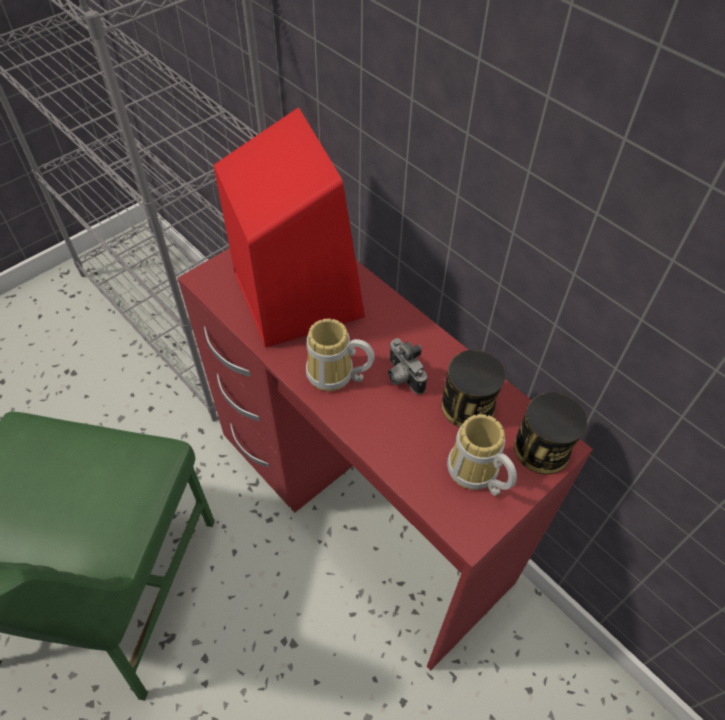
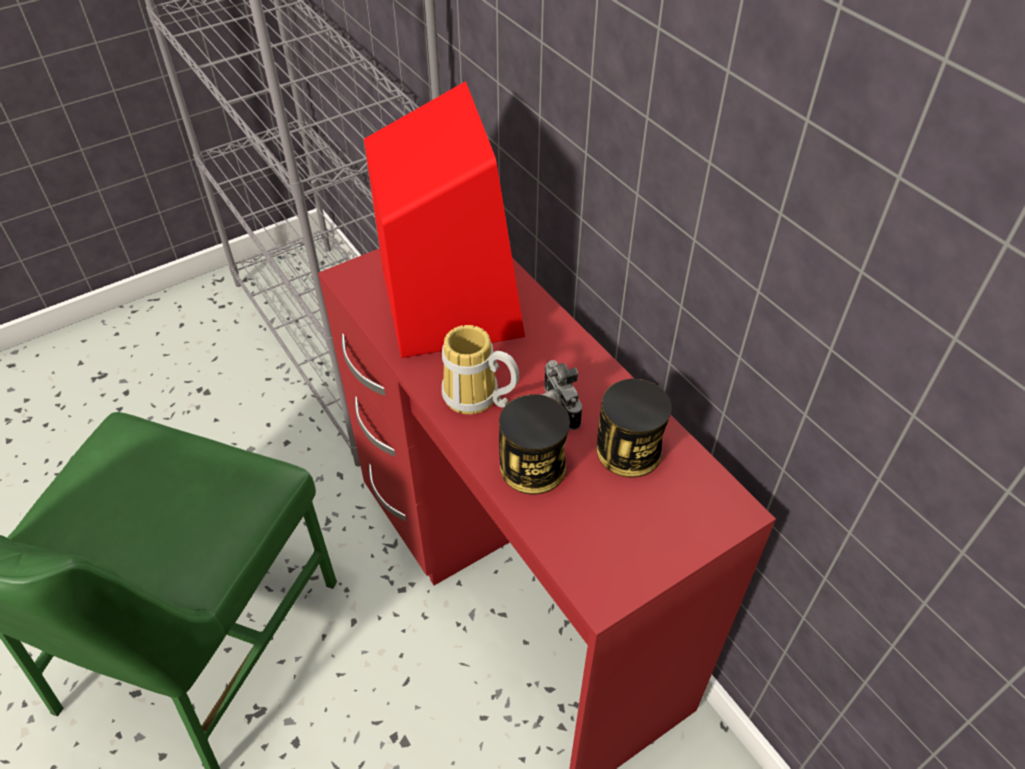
camera: 10 degrees right, 5 degrees down
mug [447,414,517,496] -> none
can [514,392,587,474] -> can moved to [499,394,570,495]

